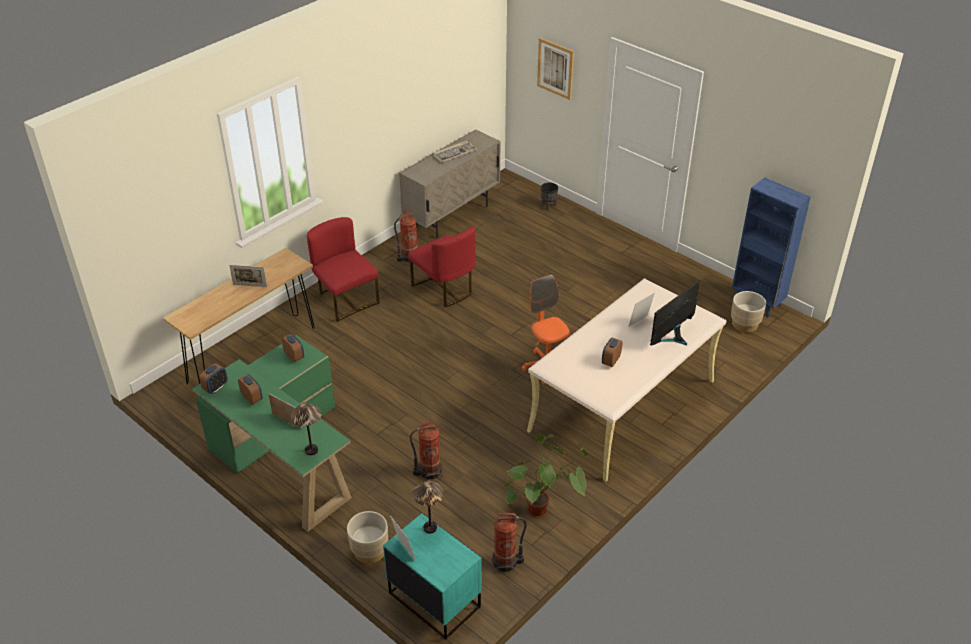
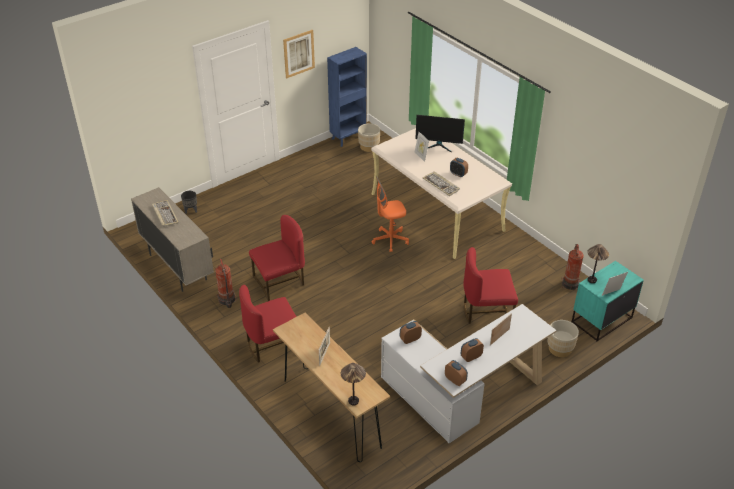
camera: 80 degrees left, 0 degrees up
green desk [192,335,351,532] -> white desk [381,304,557,443]
table lamp [291,402,321,455] -> table lamp moved to [341,363,366,406]
fire extinguisher [410,421,442,480] -> red chair [463,247,518,324]
potted plant [505,434,588,518] -> none
picture [537,38,574,100] -> picture moved to [283,30,315,78]
monitor [650,281,700,346] -> monitor turned 45 degrees counterclockwise [415,115,465,153]
none -> keyboard [423,171,460,196]

